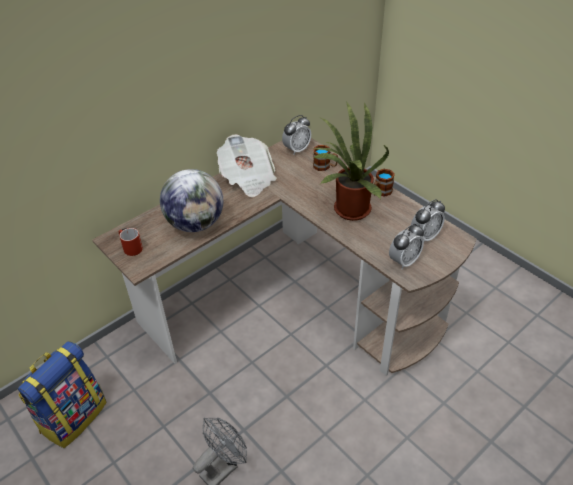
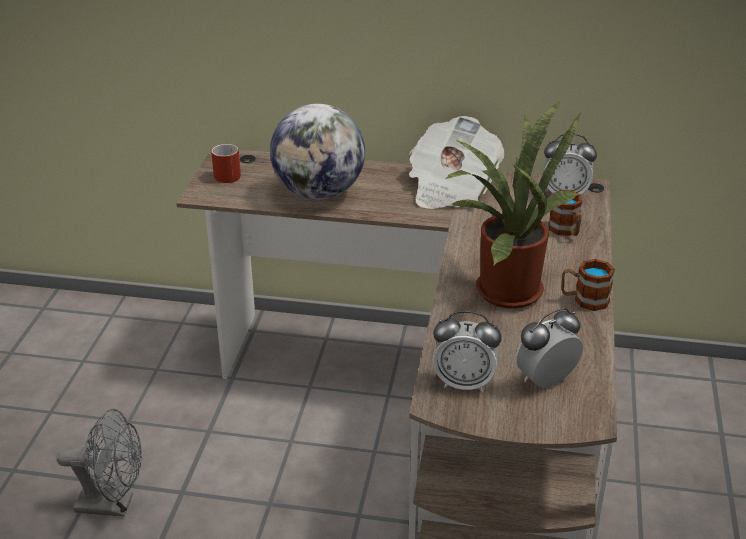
camera: 50 degrees right, 10 degrees down
backpack [18,341,107,448] -> none
alarm clock [411,199,445,242] -> alarm clock turned 135 degrees clockwise [515,308,583,388]

